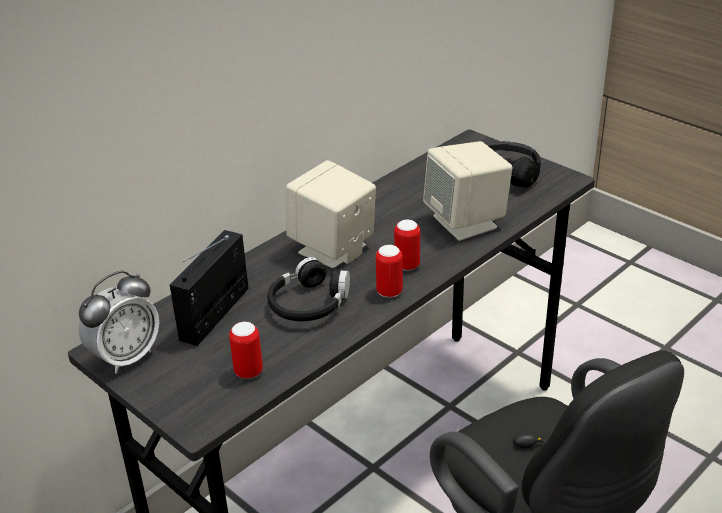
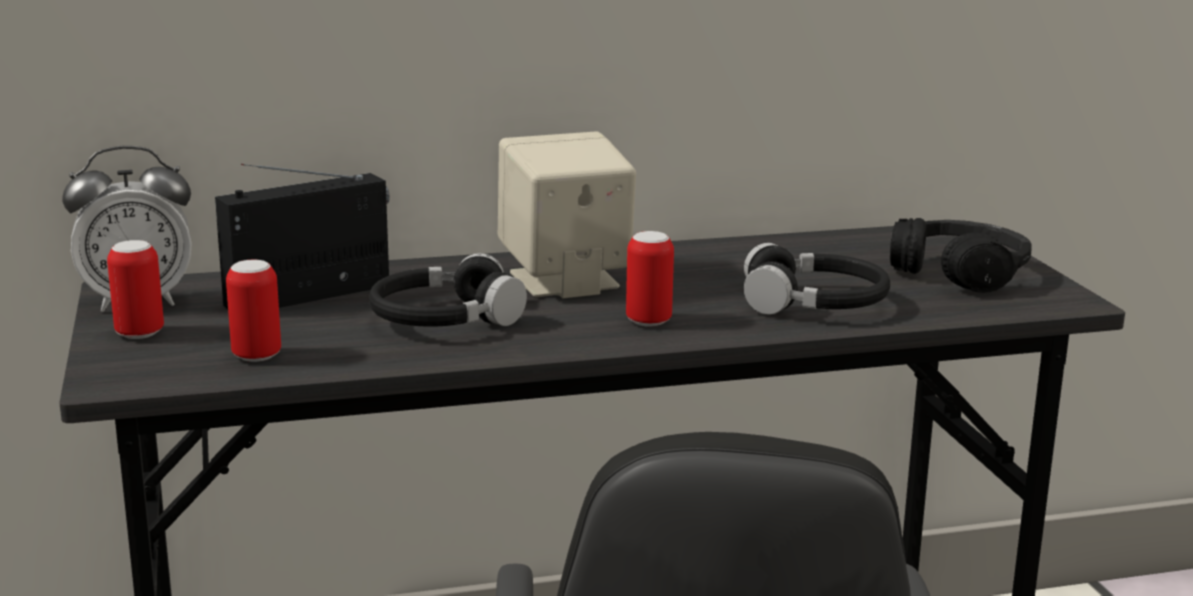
camera: 30 degrees right, 15 degrees down
can [376,245,403,298] -> can moved to [107,240,164,339]
beige speaker [423,141,512,241] -> black headphones [744,243,890,315]

